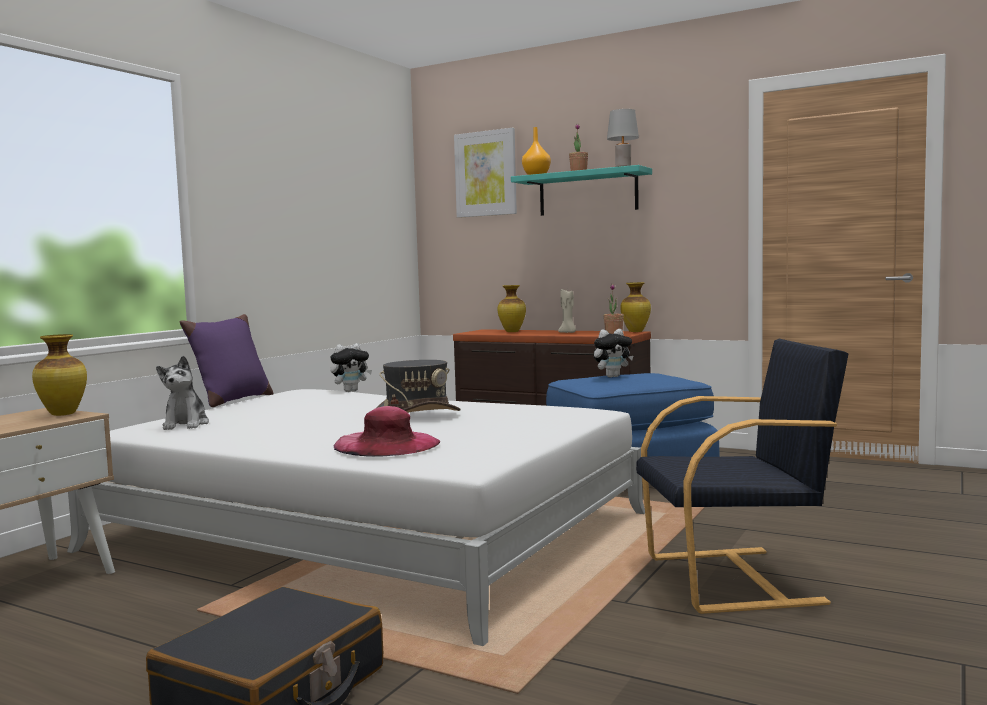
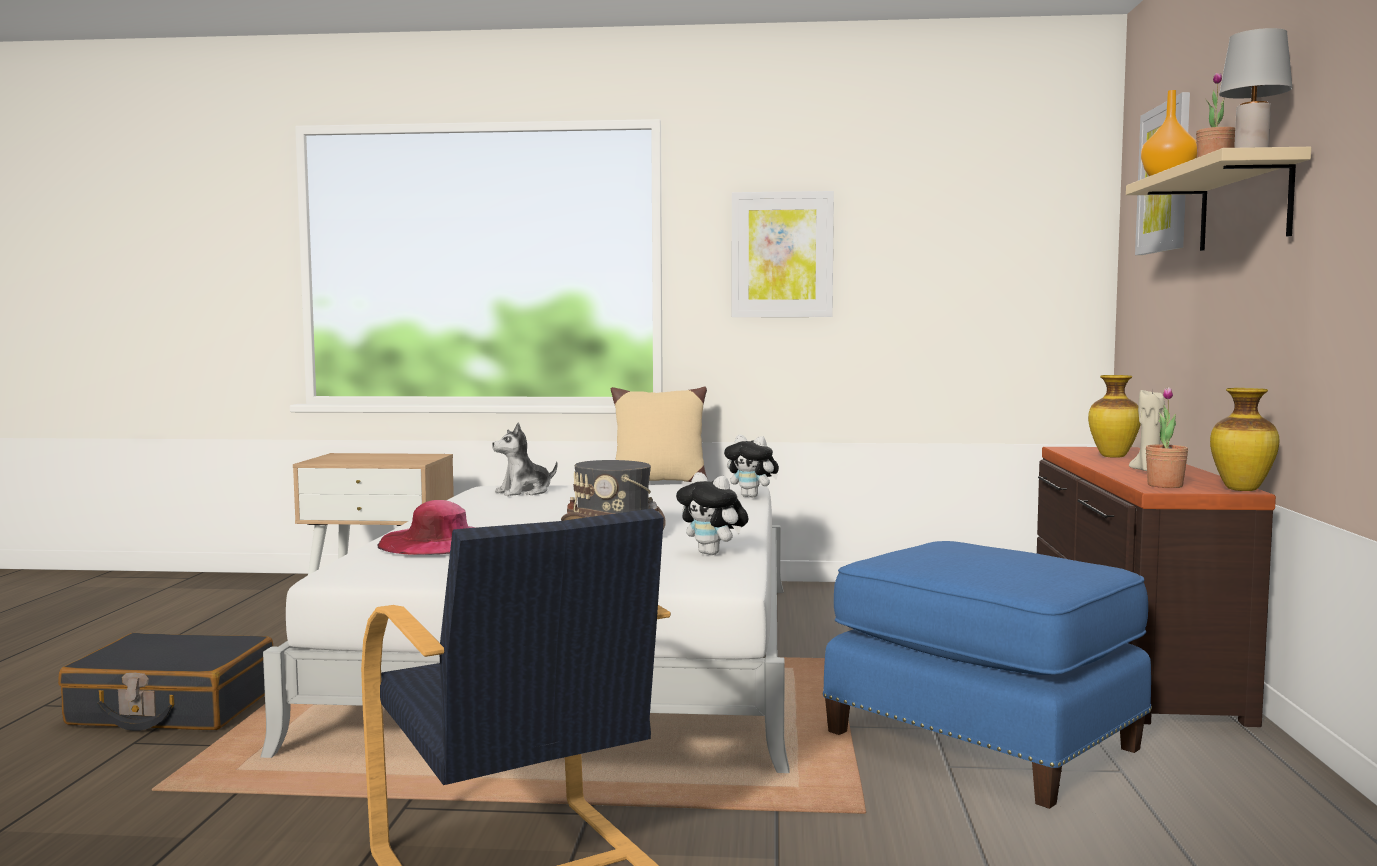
camera: 65 degrees right, 0 degrees up
vase [32,334,87,416] -> none
purple pillow [180,314,273,407] -> beige pillow [611,387,708,482]
turquoise shelf [511,165,652,216] -> beige shelf [1126,147,1311,251]
plush toy [594,329,633,378] -> plush toy moved to [676,472,748,555]
none -> picture [732,191,834,317]

